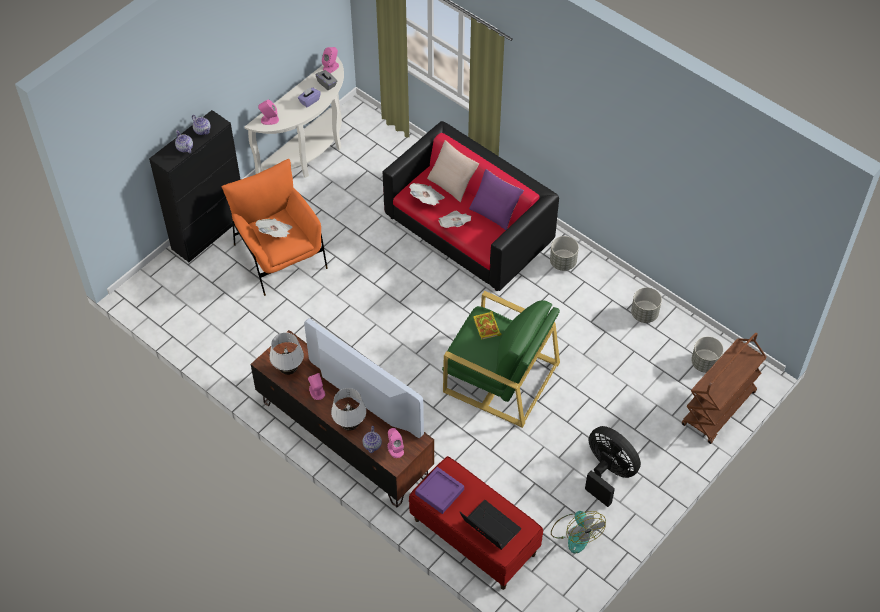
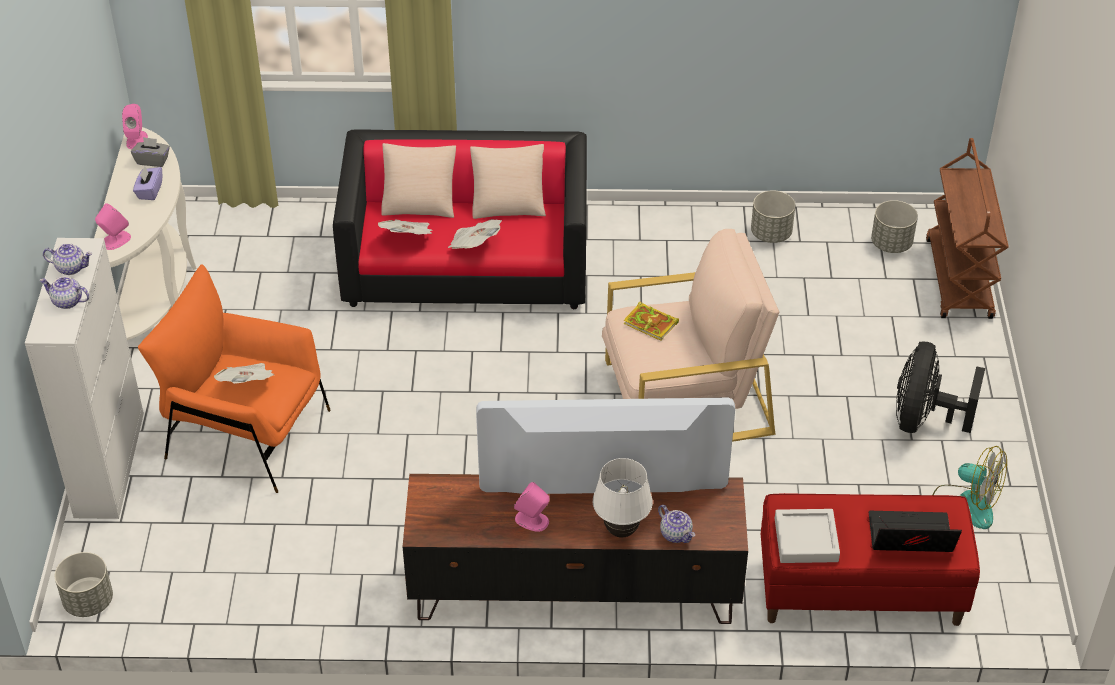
camera: 40 degrees left, 10 degrees down
black cabinet [149,110,241,262] -> white cabinet [25,238,144,519]
white table lamp [269,332,304,375] -> none
pink speaker [387,428,404,458] -> none
purple tray [415,467,464,514] -> grey tray [775,509,840,563]
green armchair [442,291,560,428] -> beige armchair [602,229,779,442]
purple pillow [469,169,524,230] -> beige pillow [470,144,546,219]
grey planter [550,236,579,271] -> grey planter moved to [55,552,113,617]
black fan [585,426,641,507] -> black fan turned 75 degrees counterclockwise [896,342,985,433]

